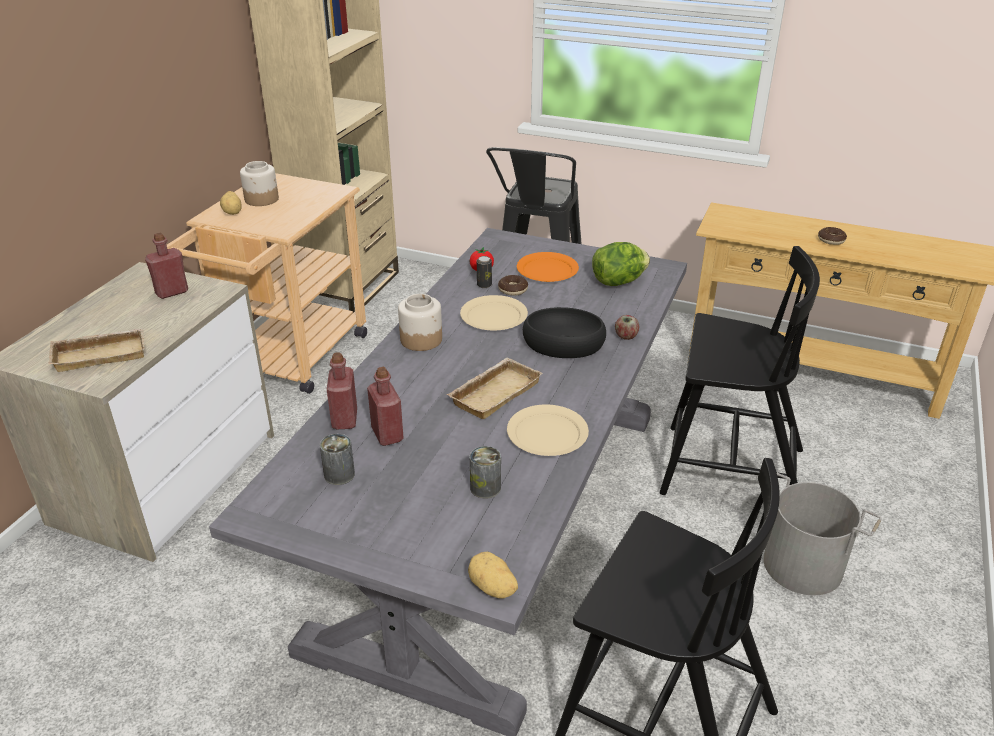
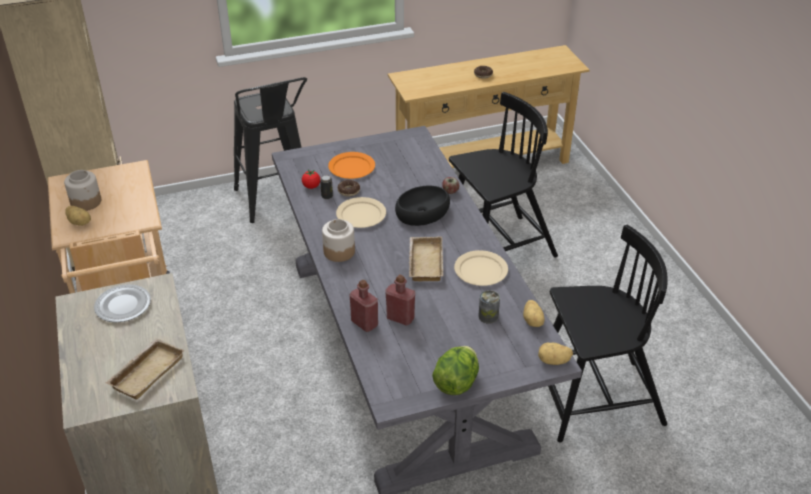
camera: 40 degrees left, 5 degrees up
red bottle [145,233,188,299] -> plate [94,284,151,323]
can [320,434,355,485] -> none
lettuce [592,242,650,286] -> lettuce moved to [432,346,479,395]
grey bucket [763,473,882,596] -> none
none -> potato [523,300,545,327]

